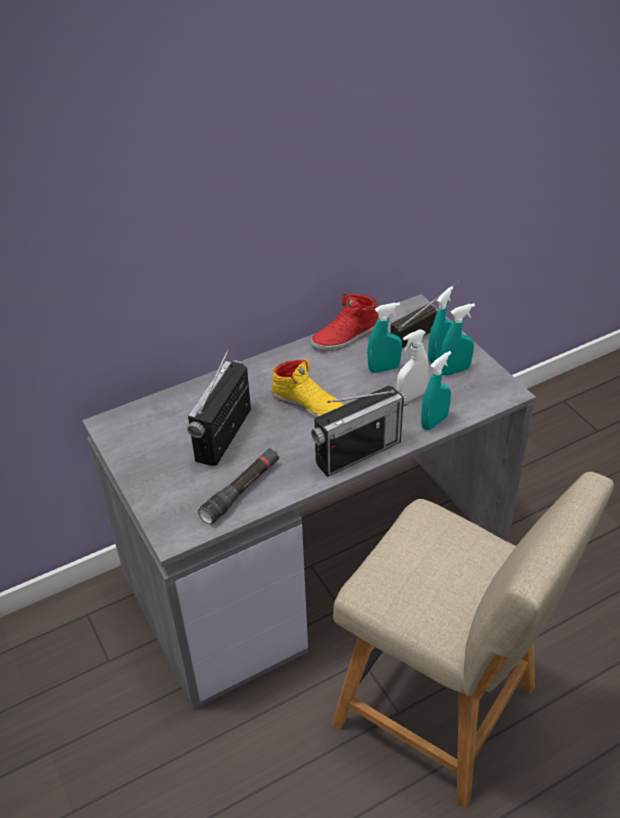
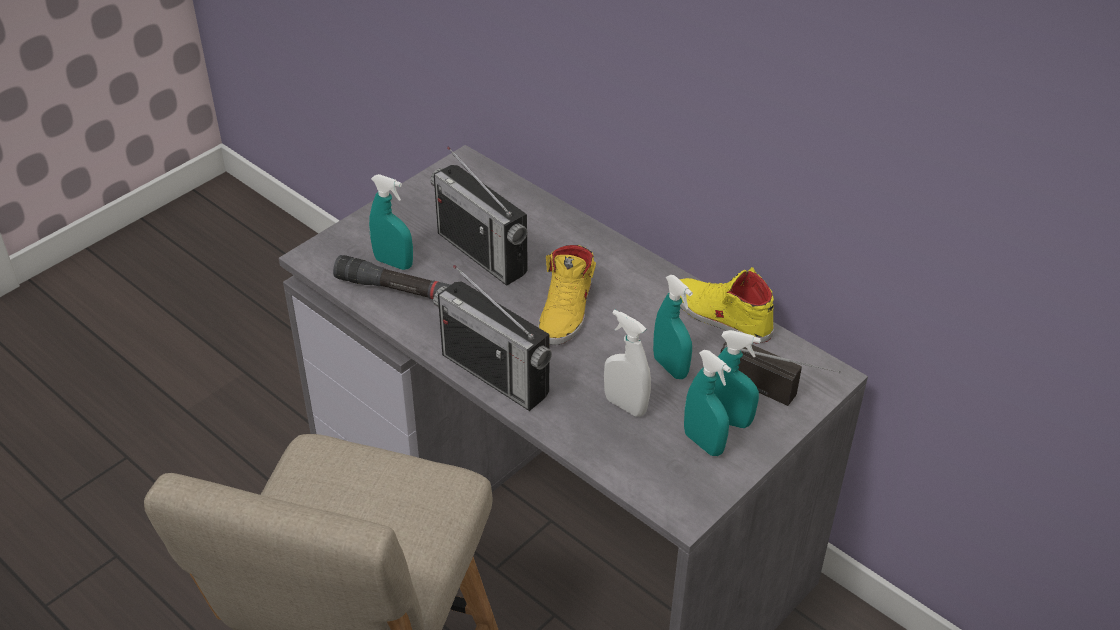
camera: 70 degrees right, 0 degrees up
radio [187,347,251,466] -> radio turned 135 degrees counterclockwise [430,147,528,286]
red shoe [311,294,379,350] -> yellow shoe [680,267,774,344]
turquoise spray bottle [421,351,451,430] -> turquoise spray bottle moved to [369,174,413,270]

